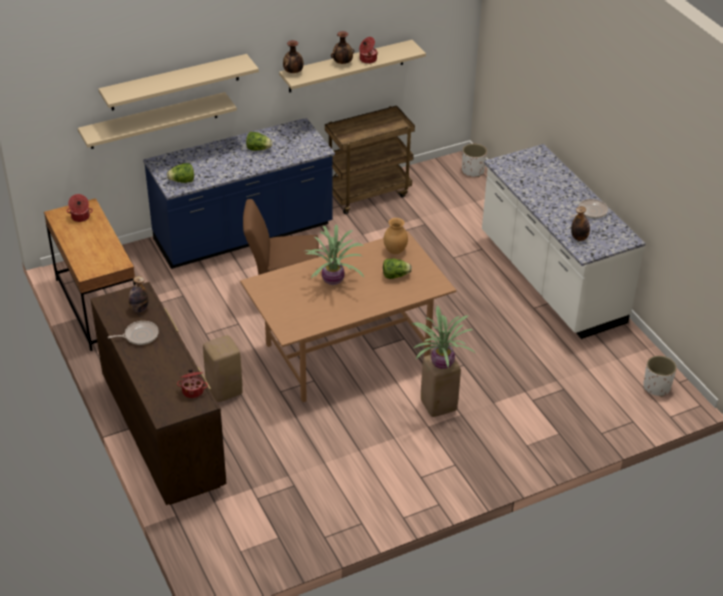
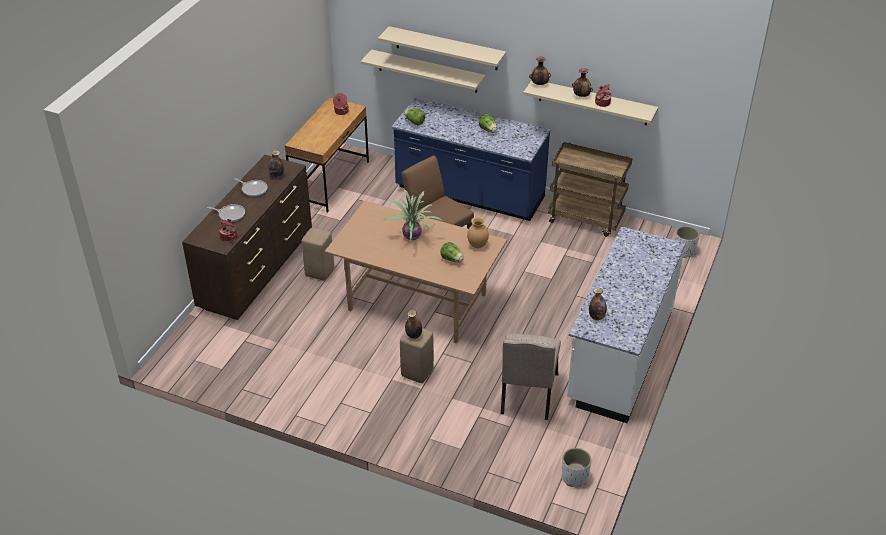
camera: 50 degrees right, 0 degrees up
potted plant [411,306,475,369] -> bottle [405,310,422,339]
frying pan [570,199,608,219] -> frying pan moved to [207,204,245,222]
none -> beige chair [501,334,561,420]

